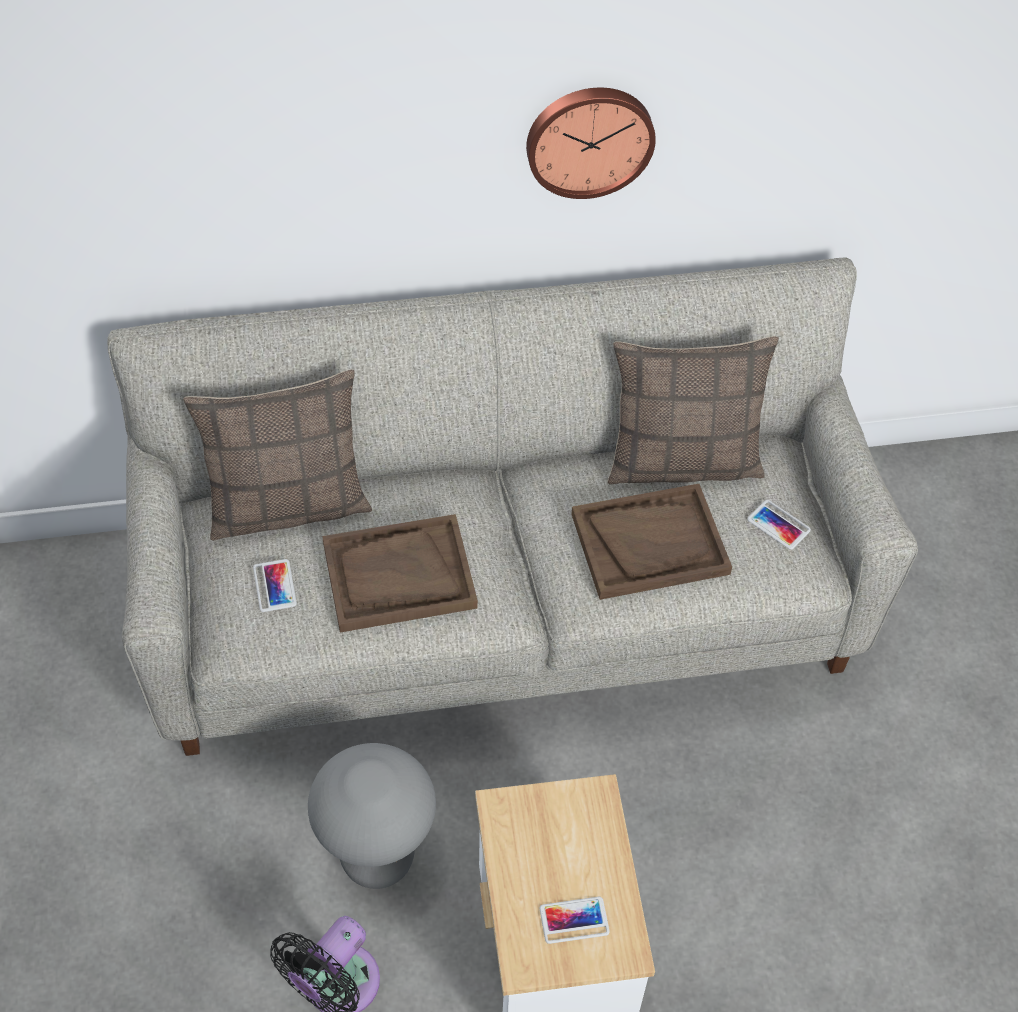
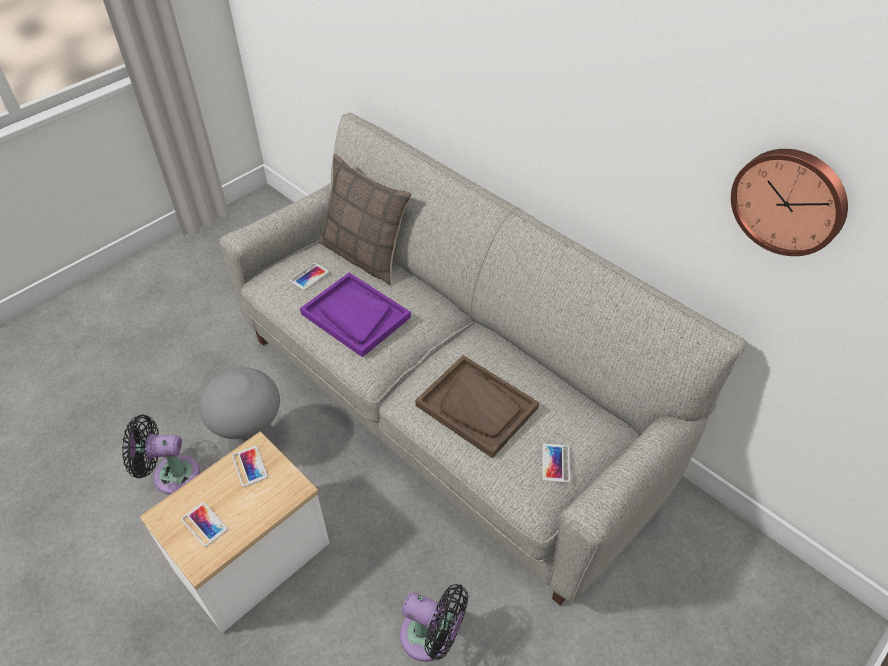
camera: 55 degrees right, 5 degrees down
brown tray [322,514,478,633] -> purple tray [300,273,411,357]
wall clock [526,88,656,199] -> wall clock moved to [731,149,848,256]
pillow [607,336,779,484] -> none
none -> phone [232,446,268,487]
none -> black fan [400,584,468,662]

